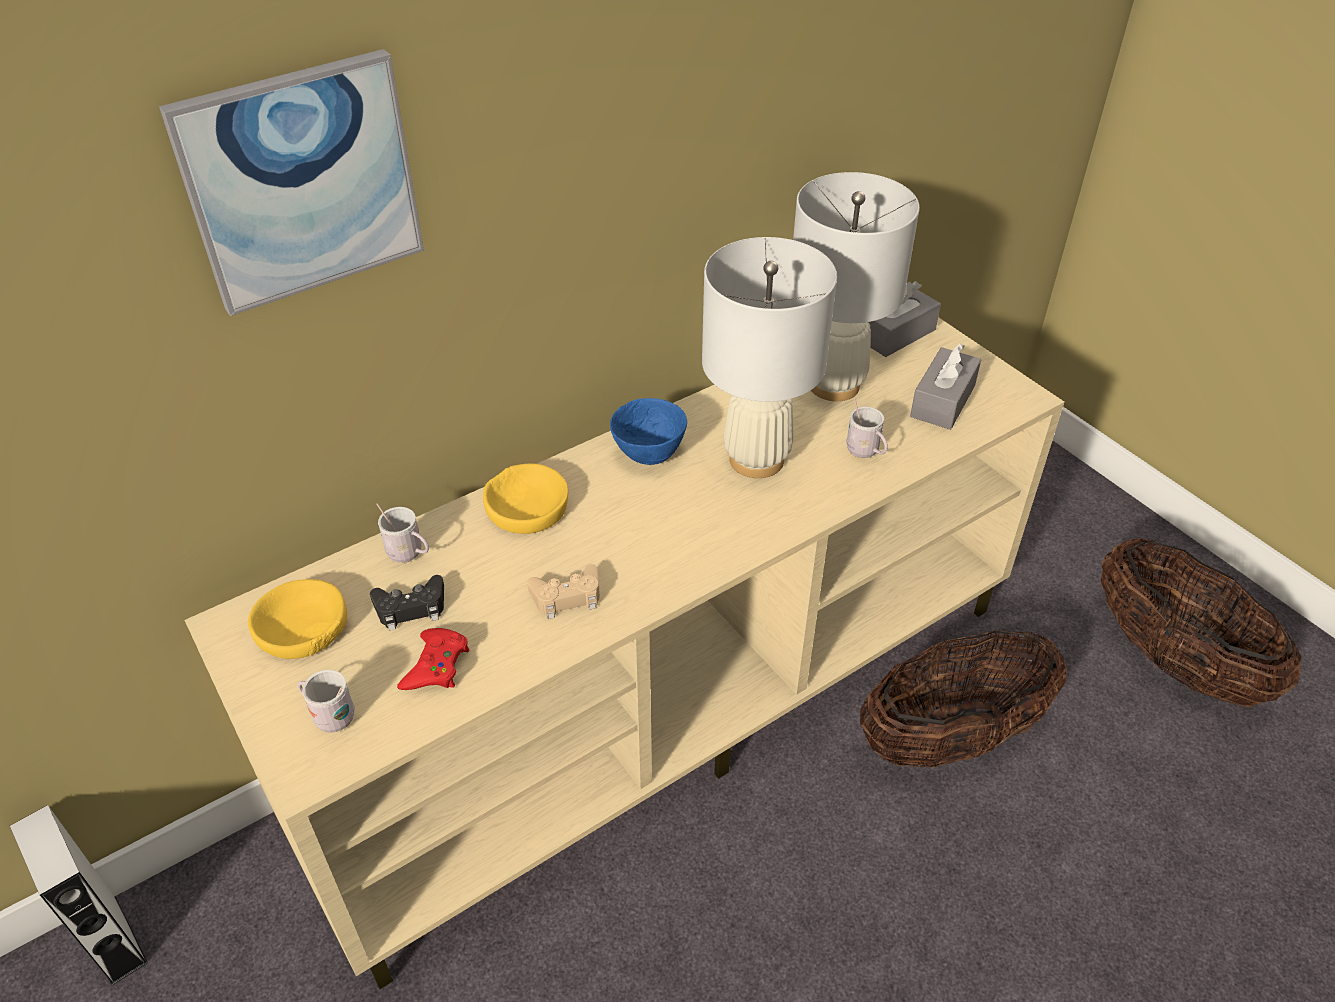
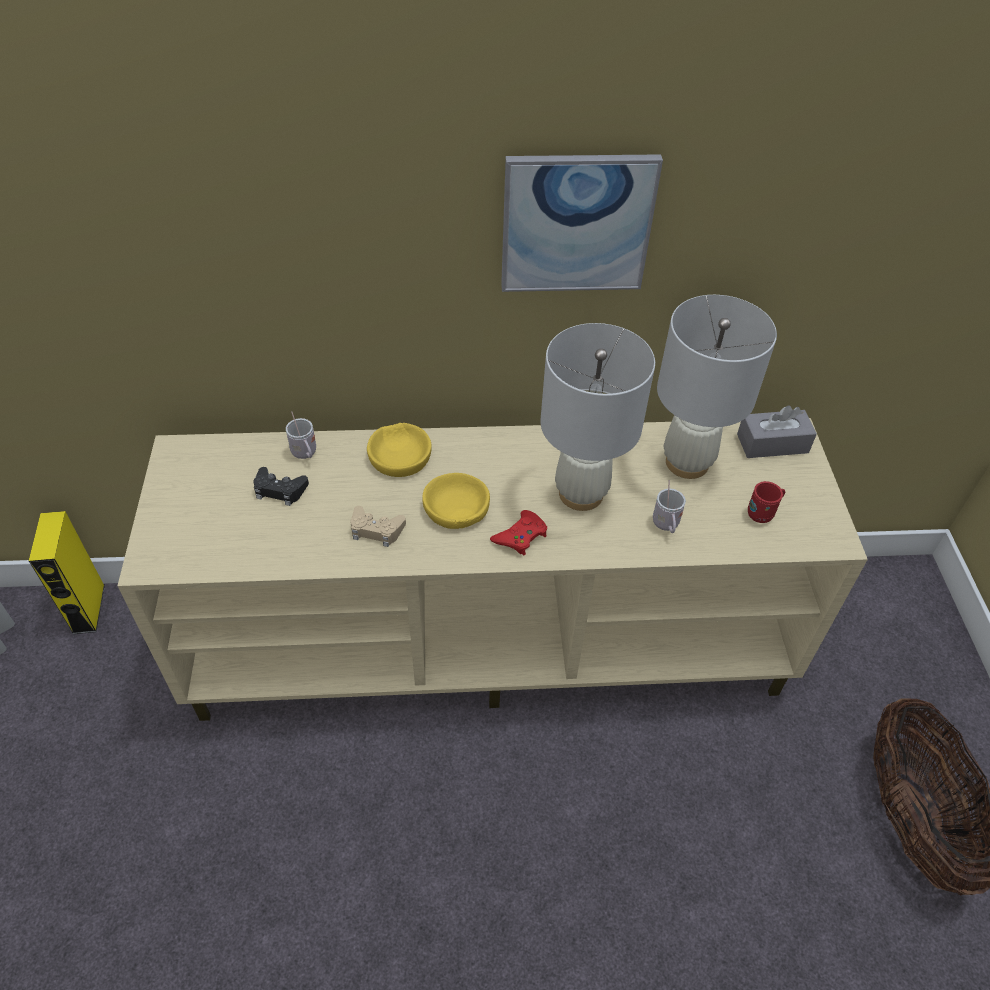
camera: 30 degrees right, 5 degrees up
grey speaker [10,805,148,986] -> yellow speaker [29,511,105,634]
picture [159,49,424,316] -> picture moved to [501,154,663,292]
yellow bowl [248,579,347,659] -> yellow bowl moved to [422,473,490,529]
white mug [297,670,354,733] -> none
red game controller [397,628,469,690] -> red game controller moved to [490,510,547,556]
blue bowl [610,398,687,465] -> none
basket [860,630,1067,768] -> none
grey tissue box [910,344,981,430] -> red mug [748,481,785,523]

